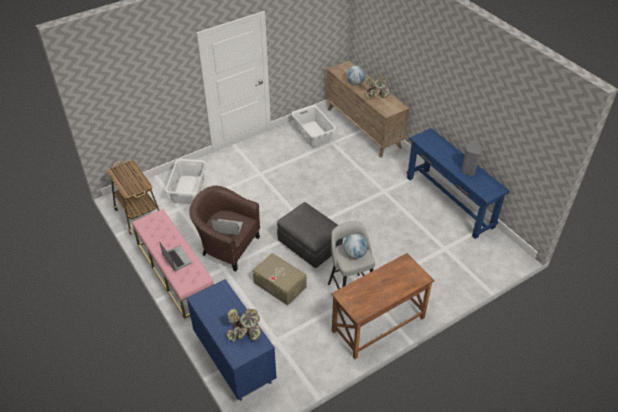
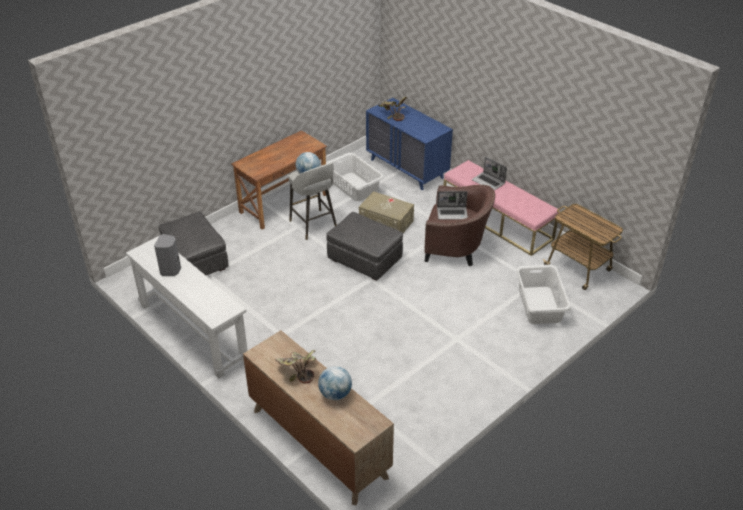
camera: 170 degrees right, 5 degrees down
white laundry basket [291,105,336,147] -> white laundry basket moved to [326,153,384,201]
blue console table [406,128,510,239] -> white console table [126,236,248,378]
none -> grey ottoman [159,211,228,275]

